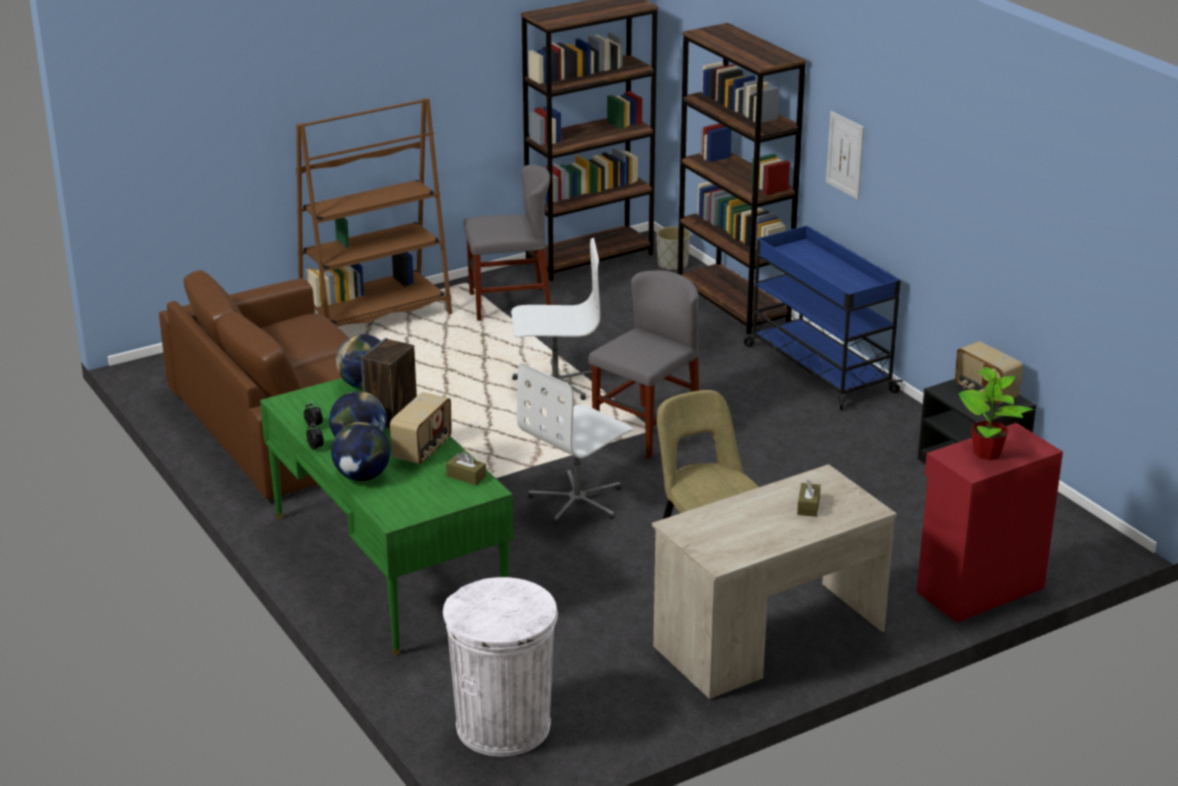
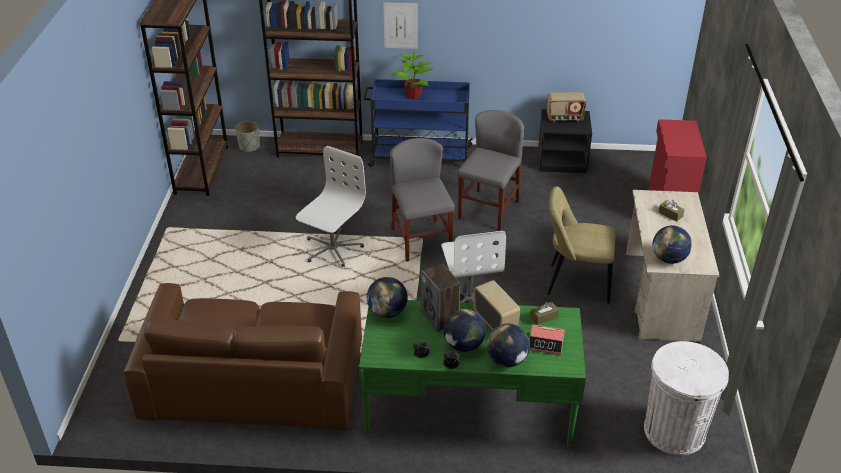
camera: 55 degrees left, 10 degrees up
brown bookcase [296,98,452,327] -> none
grey chair [463,164,551,321] -> grey chair moved to [457,110,524,231]
potted plant [959,366,1034,460] -> potted plant moved to [391,53,433,99]
none -> alarm clock [529,324,565,355]
none -> globe [653,225,692,264]

